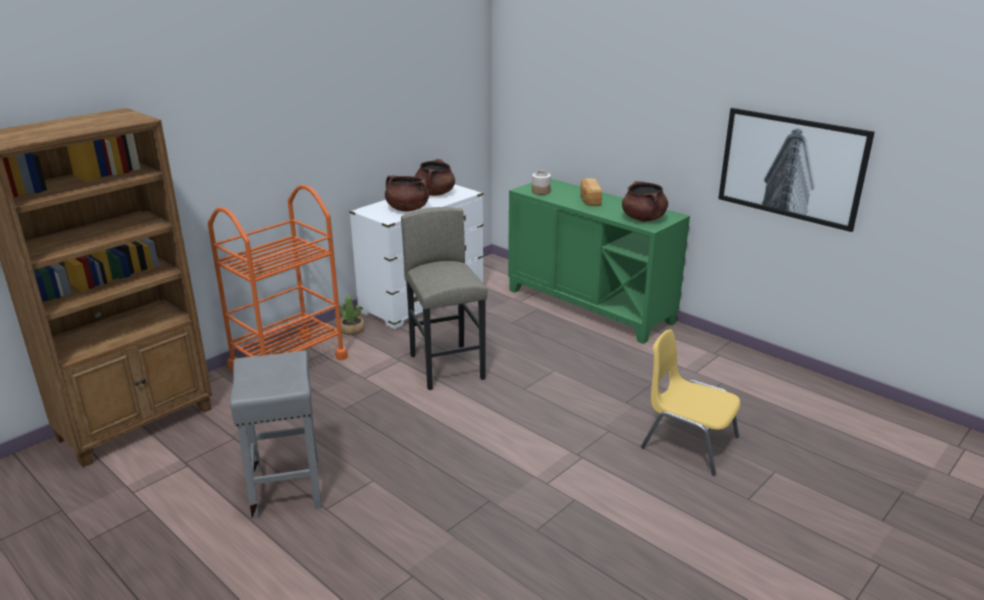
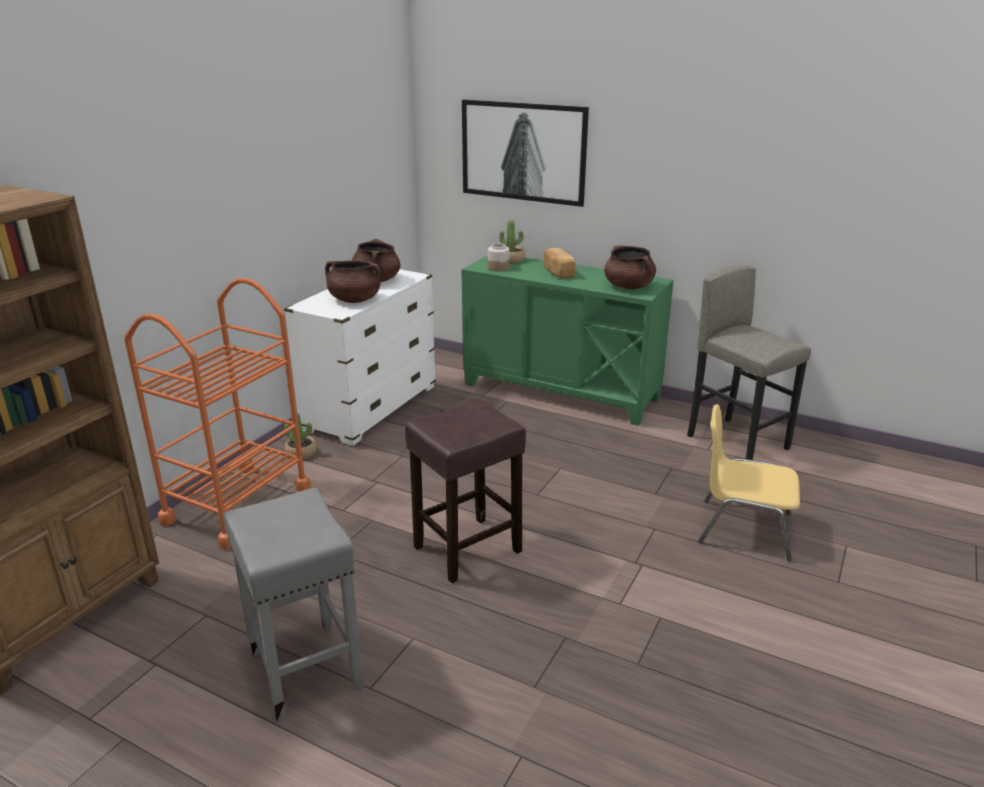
camera: 15 degrees left, 0 degrees up
grey stool [401,207,487,390] -> grey stool moved to [687,266,811,460]
picture [718,108,875,232] -> picture moved to [462,99,589,207]
none -> brown stool [405,399,526,583]
none -> potted plant [499,220,525,264]

